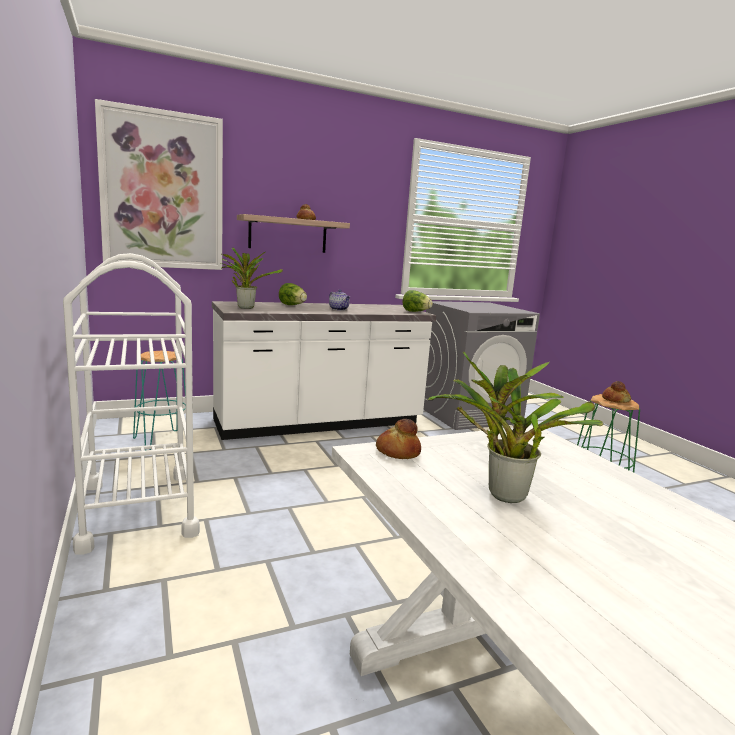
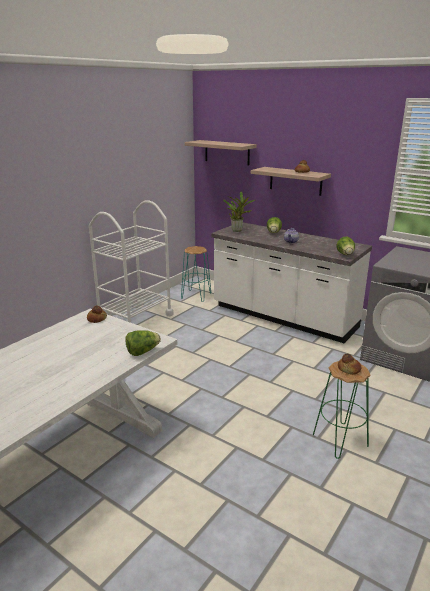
camera: 60 degrees right, 10 degrees up
picture [95,99,223,270] -> shelf [185,140,257,166]
potted plant [428,351,603,503] -> none
none -> lettuce [125,330,161,356]

